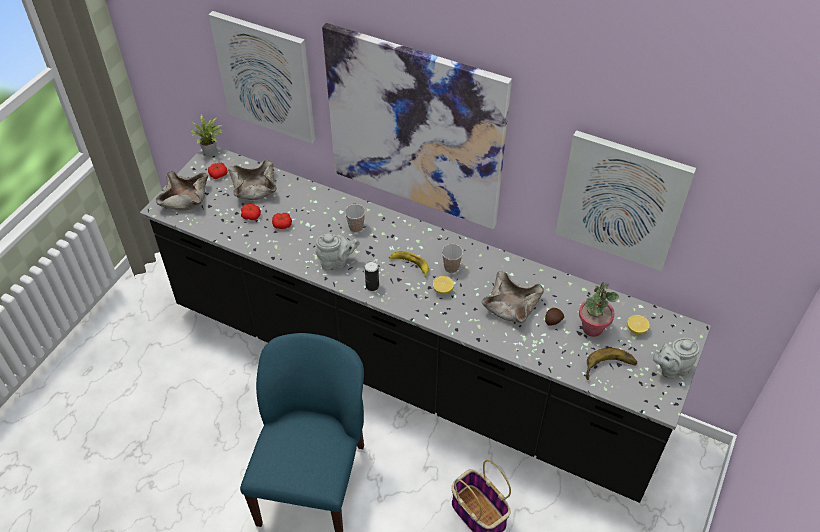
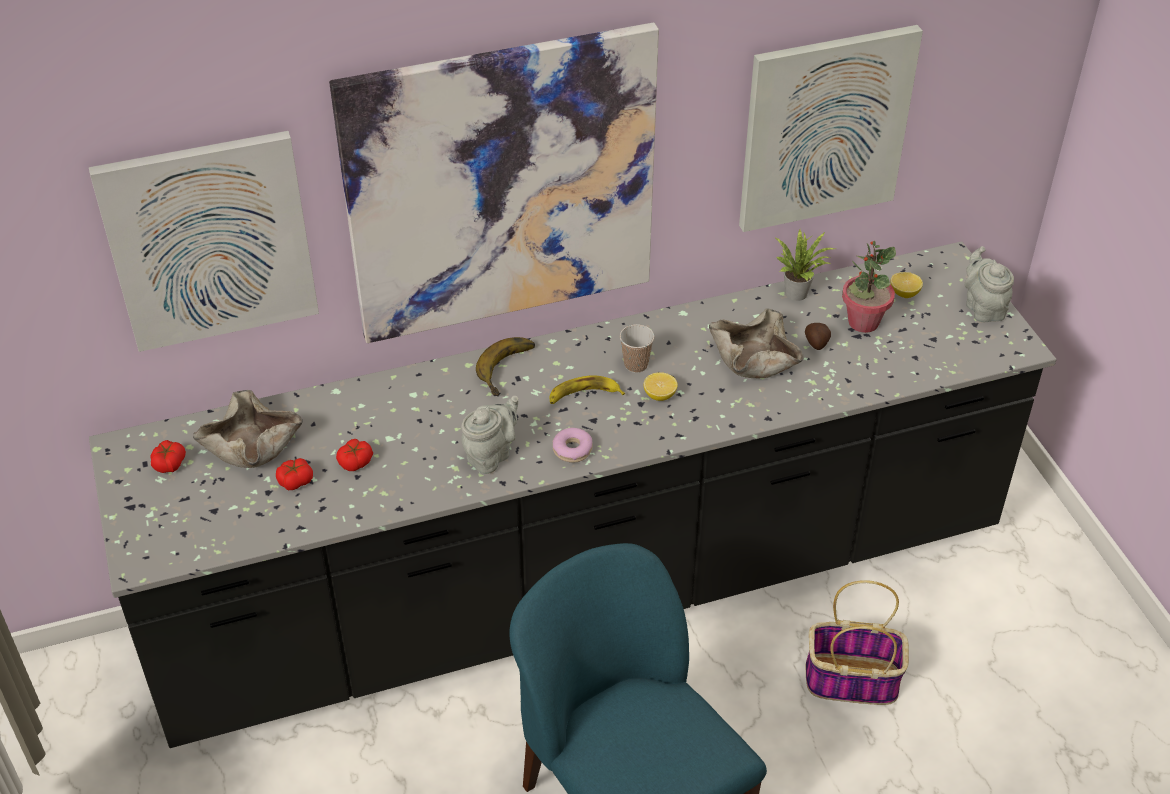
camera: 45 degrees left, 5 degrees down
beige bowl [156,171,208,211] -> none
potted plant [191,114,224,156] -> potted plant moved to [776,229,835,301]
cup [345,204,366,232] -> none
can [365,261,379,291] -> donut [553,428,592,463]
banana [585,348,637,380] -> banana moved to [476,337,535,396]
grey teapot [653,338,700,379] -> grey teapot turned 135 degrees clockwise [964,246,1014,322]

